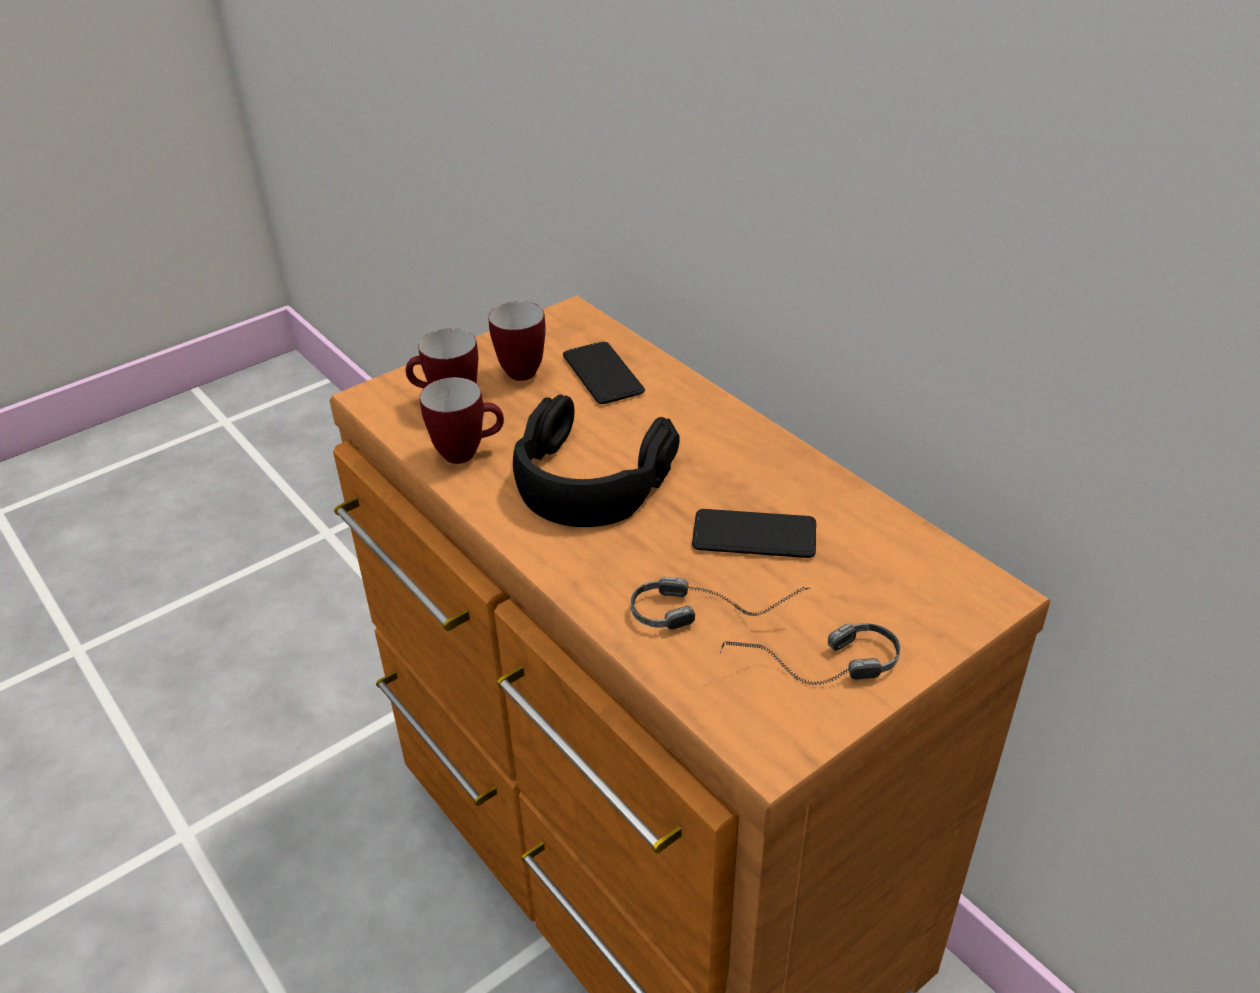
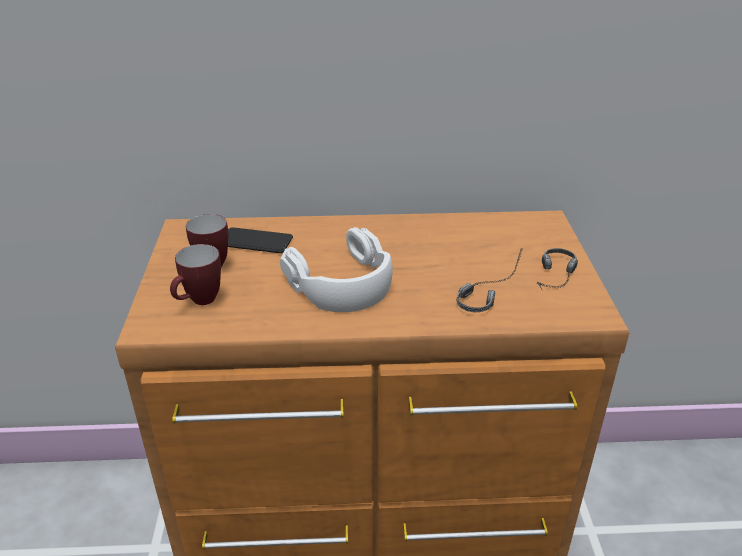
camera: 55 degrees left, 5 degrees down
mug [420,377,504,464] -> none
black headphones [513,394,680,527] -> white headphones [280,227,393,312]
phone [692,509,816,558] -> none

